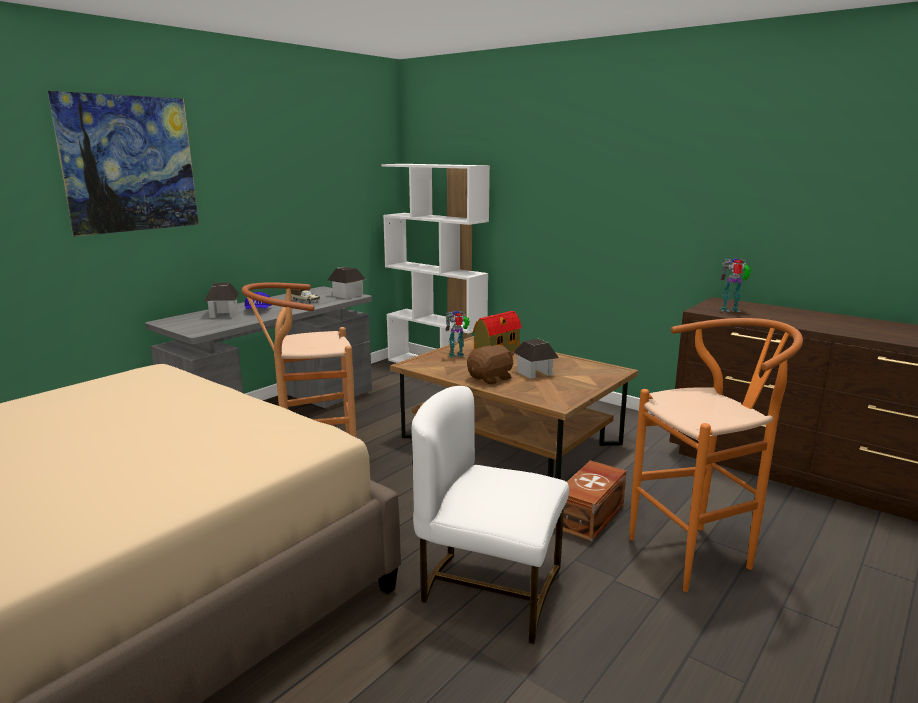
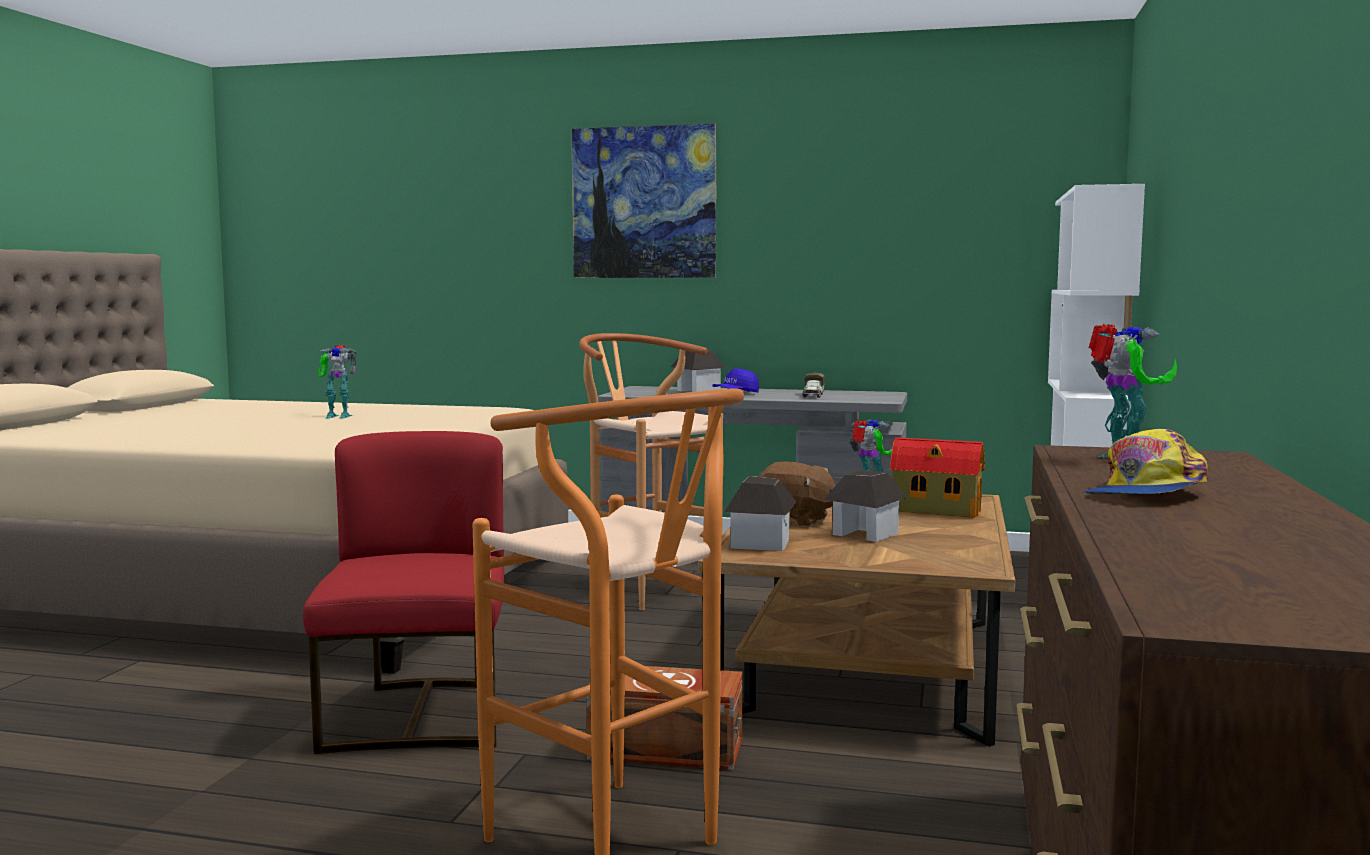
camera: 65 degrees right, 10 degrees down
toy house [328,267,366,299] -> toy house moved to [724,476,796,551]
white chair [411,386,569,644] -> red chair [303,431,504,754]
none -> toy robot [318,345,357,418]
none -> cap [1083,429,1208,495]

